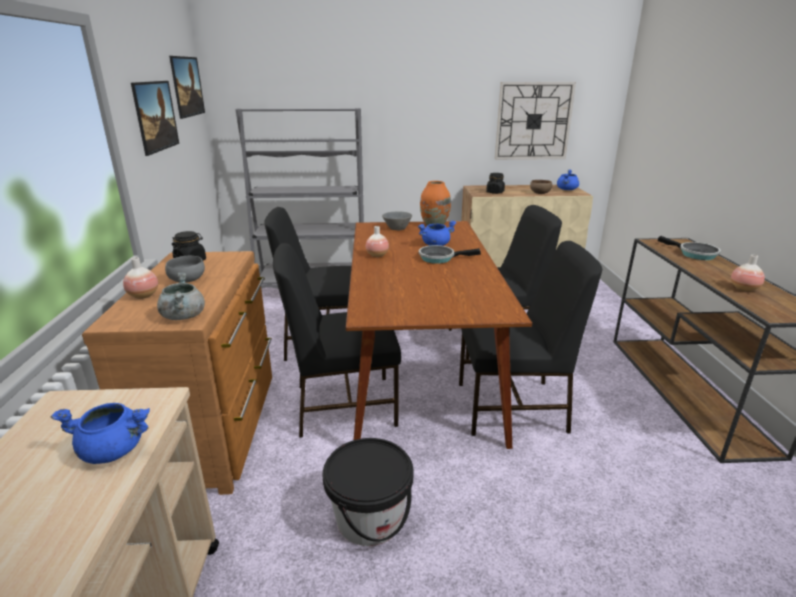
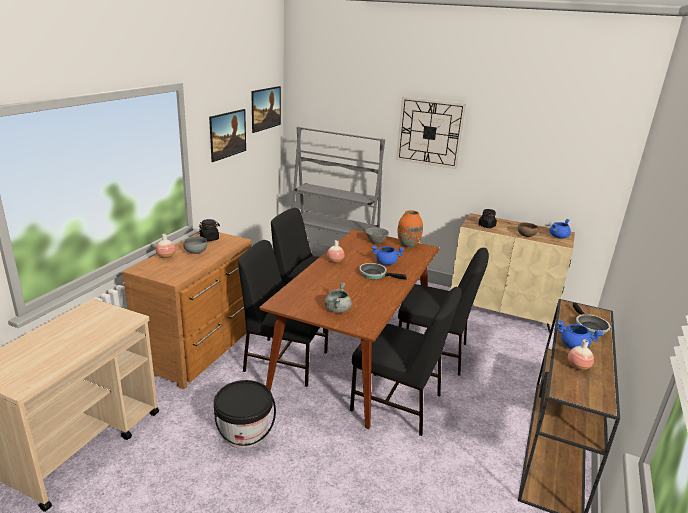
camera: 25 degrees right, 0 degrees up
blue cooking pot [51,403,150,464] -> blue cooking pot moved to [557,321,603,349]
grey cooking pot [157,272,205,320] -> grey cooking pot moved to [325,282,351,313]
wall clock [495,82,576,160] -> wall clock moved to [396,97,466,169]

